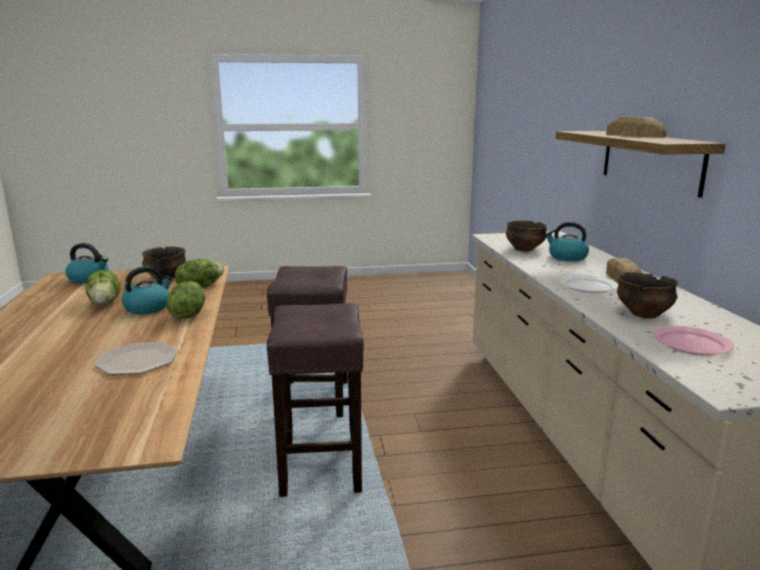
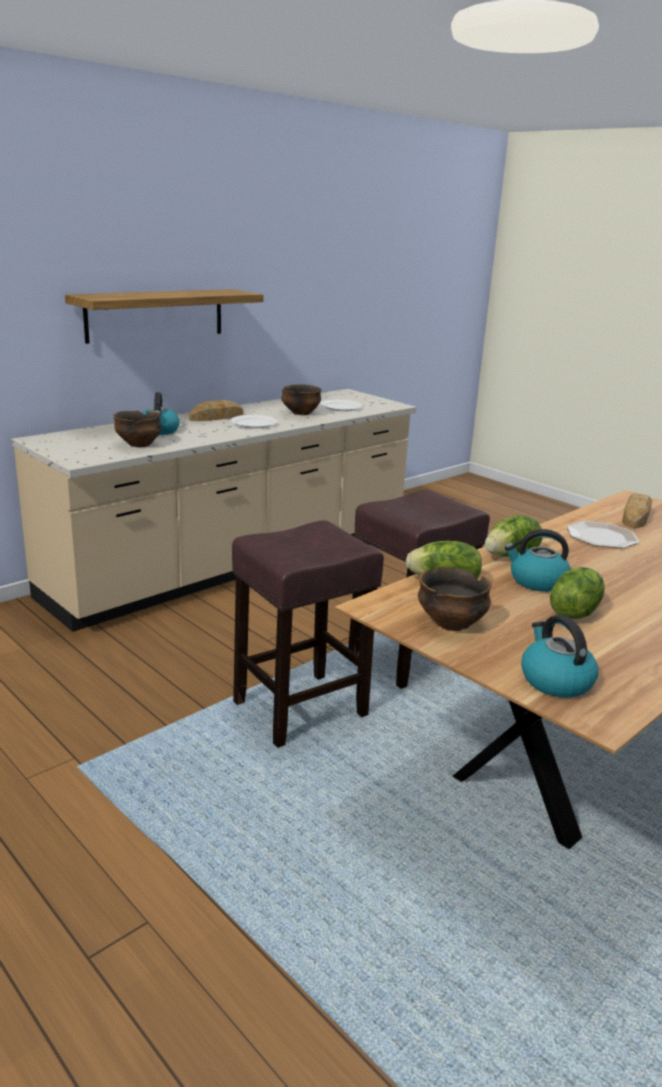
camera: 125 degrees left, 5 degrees up
bread [606,117,667,138] -> bread moved to [622,493,652,528]
pink plate [653,326,734,356] -> white plate [320,400,362,411]

